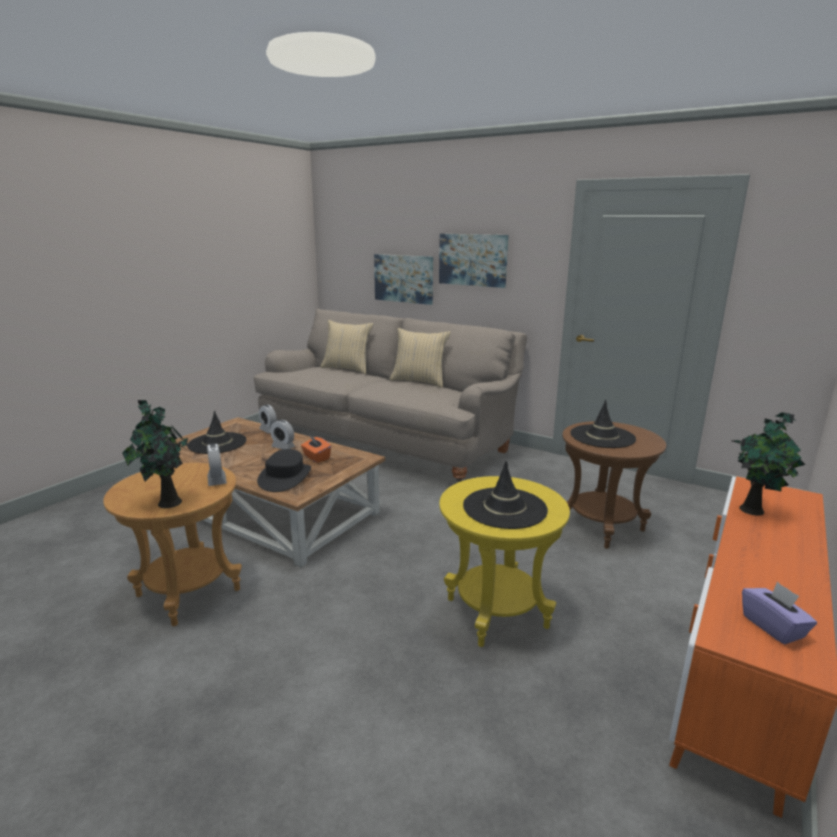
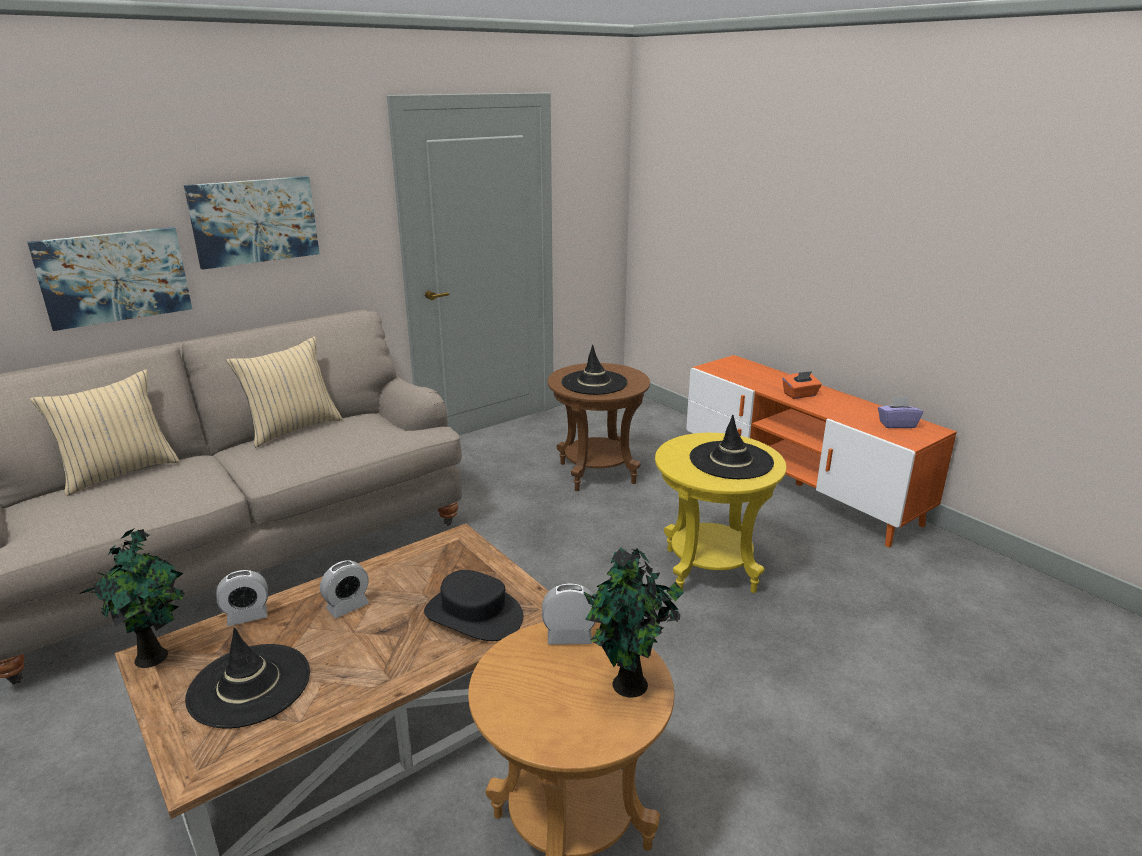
camera: 70 degrees left, 5 degrees up
orange tissue box [301,436,331,463] -> orange tissue box moved to [782,371,822,399]
potted plant [732,412,805,516] -> potted plant moved to [79,528,185,668]

